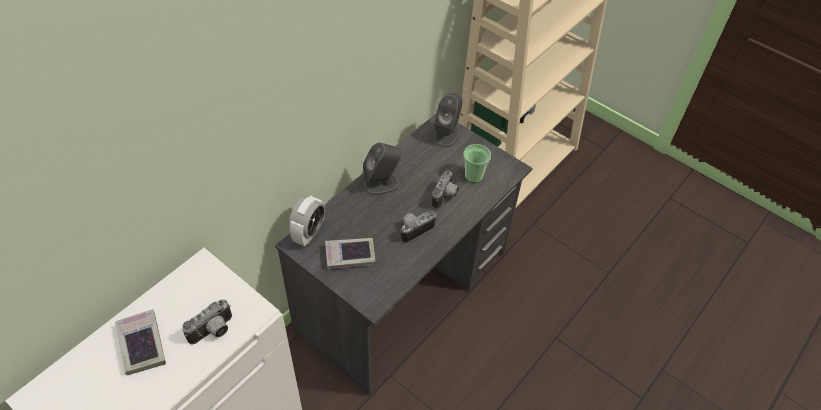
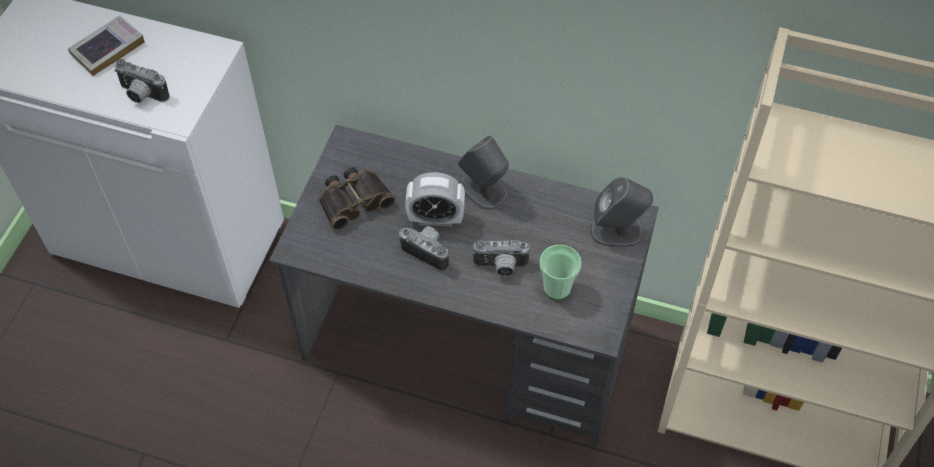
camera: 70 degrees right, 5 degrees up
alarm clock [289,196,325,246] -> alarm clock moved to [405,172,465,227]
book [325,238,376,269] -> binoculars [318,167,396,231]

